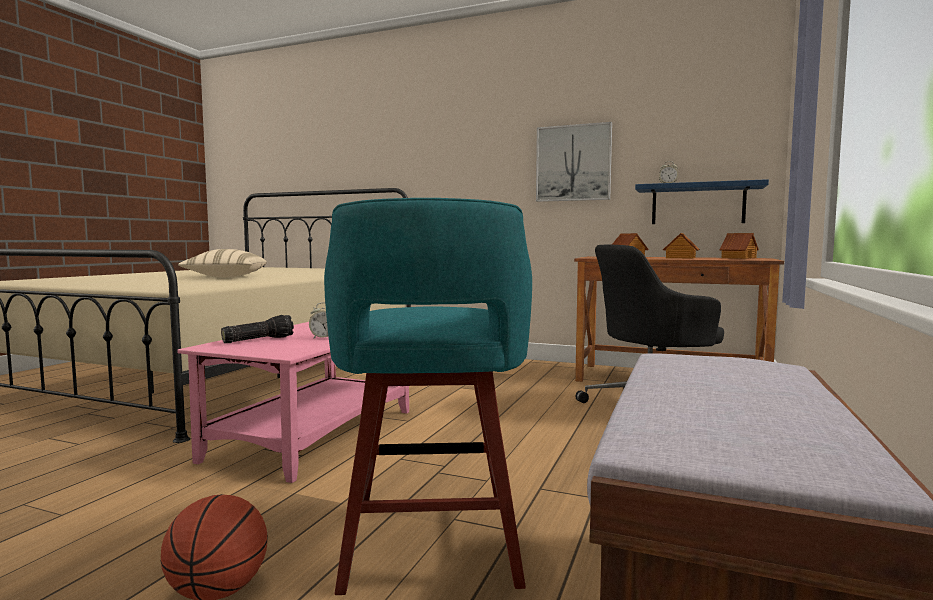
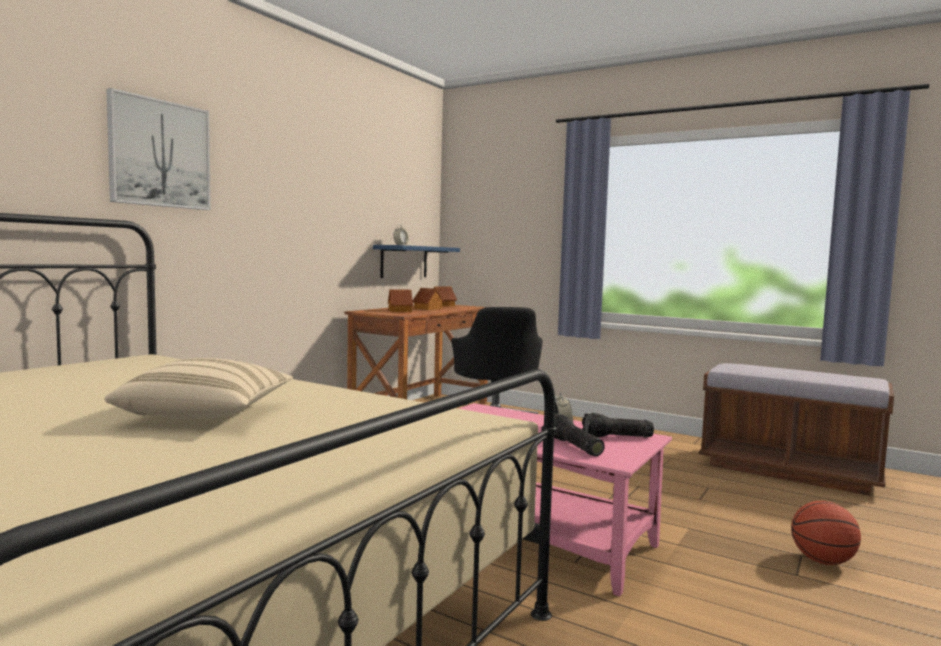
camera: 80 degrees left, 0 degrees up
turquoise stool [324,198,532,595] -> none
picture [536,122,612,202] -> picture moved to [106,88,211,210]
none -> flashlight [582,413,654,437]

